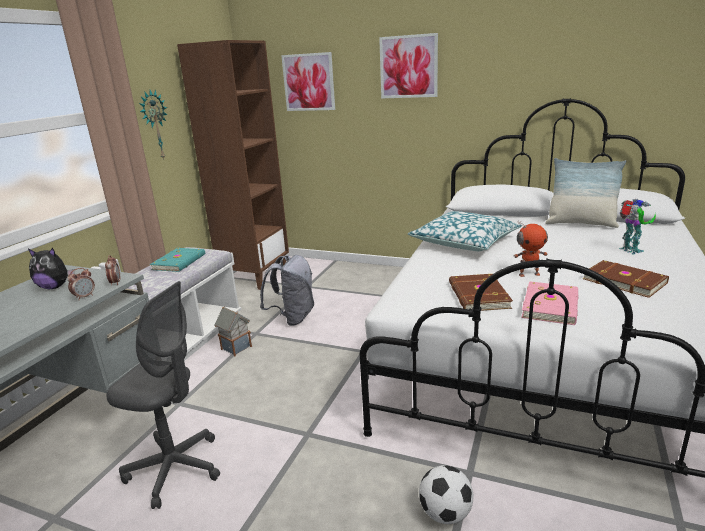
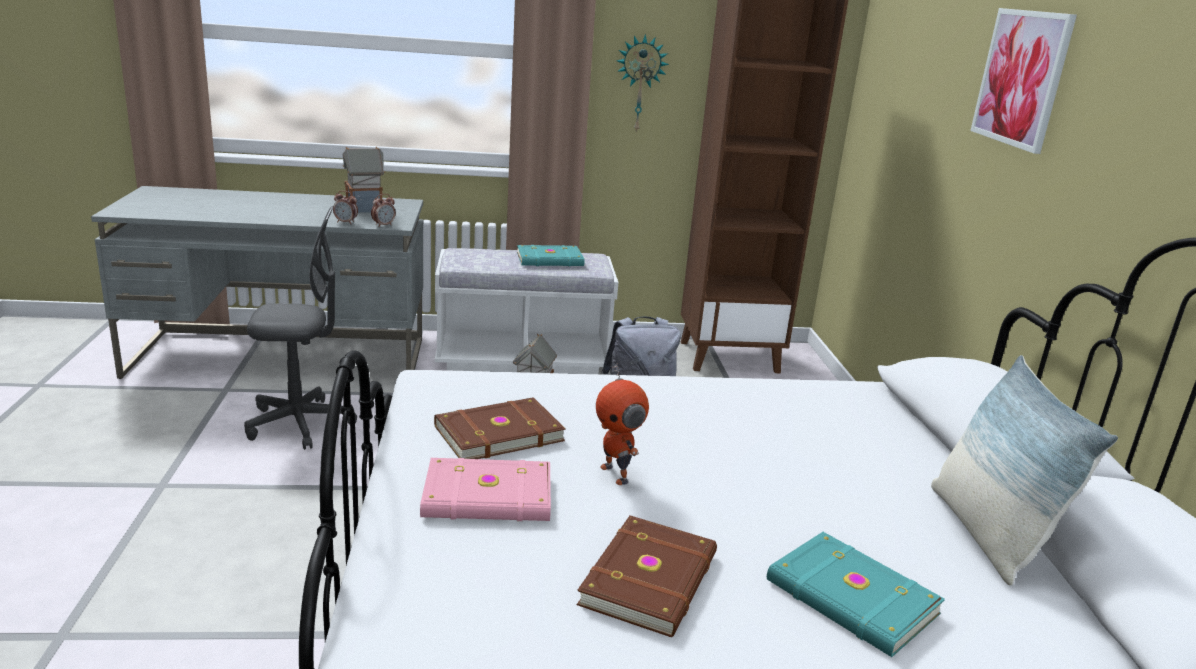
camera: 60 degrees right, 0 degrees up
plush toy [28,248,75,289] -> toy house [343,147,385,213]
grey office chair [107,281,220,509] -> grey office chair turned 90 degrees counterclockwise [244,206,357,450]
picture [281,52,335,111] -> none
pillow [408,211,522,251] -> none
football [419,465,473,524] -> none
toy robot [619,199,656,255] -> turquoise book [767,532,945,657]

